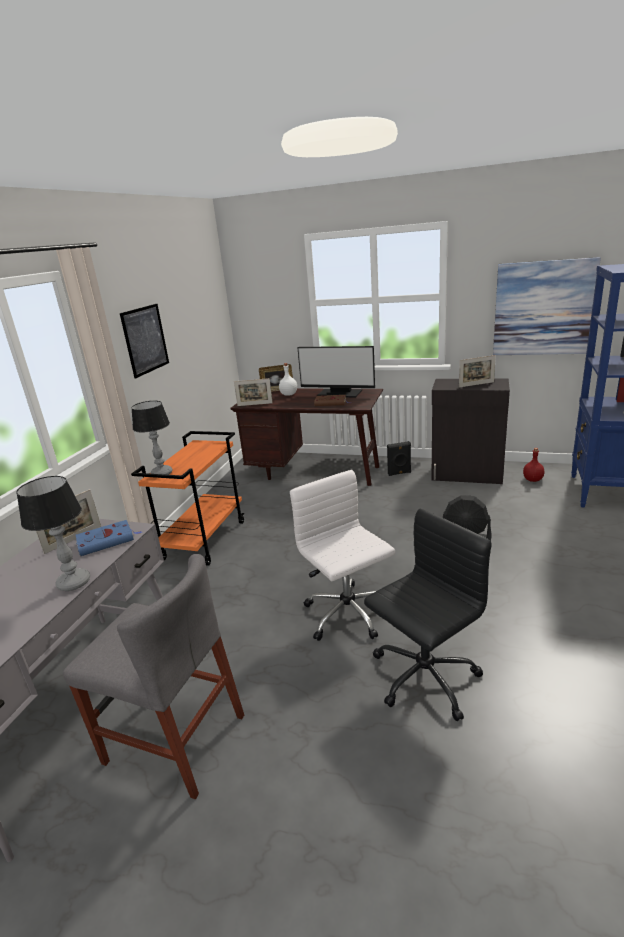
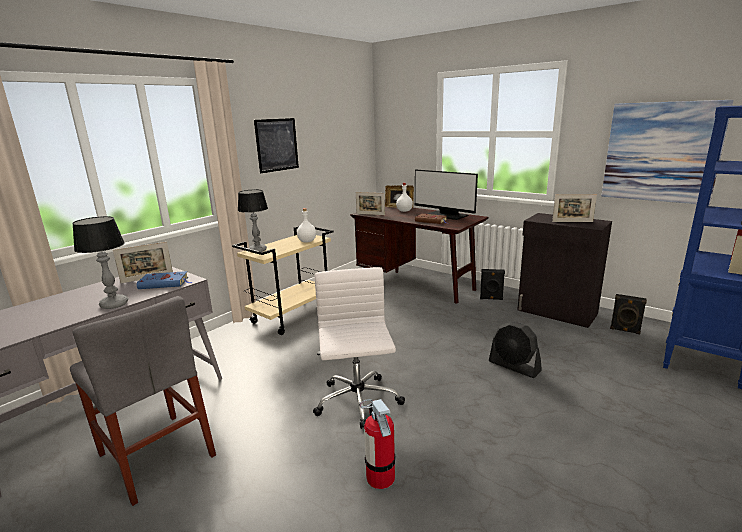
camera: 20 degrees right, 5 degrees down
orange cart [131,431,244,566] -> beige cart [232,226,333,335]
black office chair [364,509,491,721] -> fire extinguisher [359,399,395,489]
red bottle [523,448,545,482] -> black speaker [610,294,647,334]
none -> white bottle [297,208,316,242]

